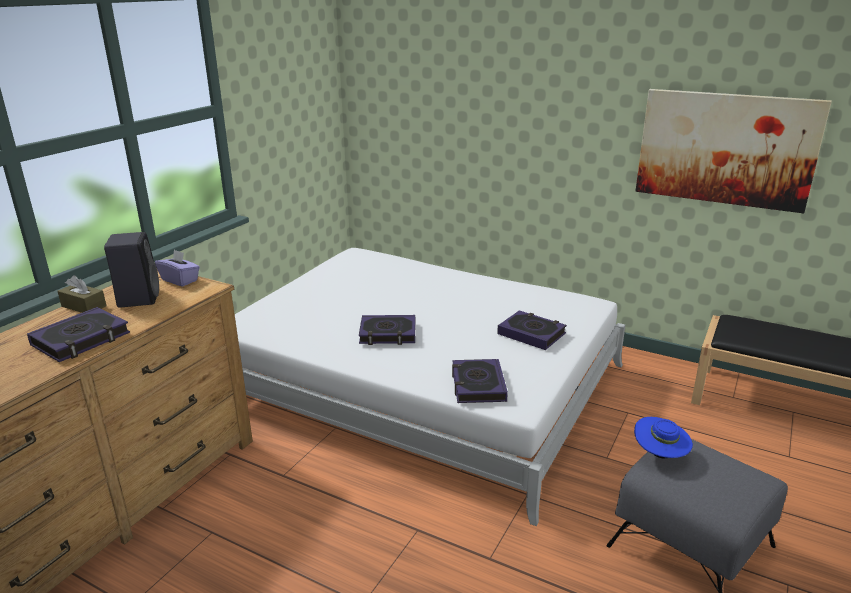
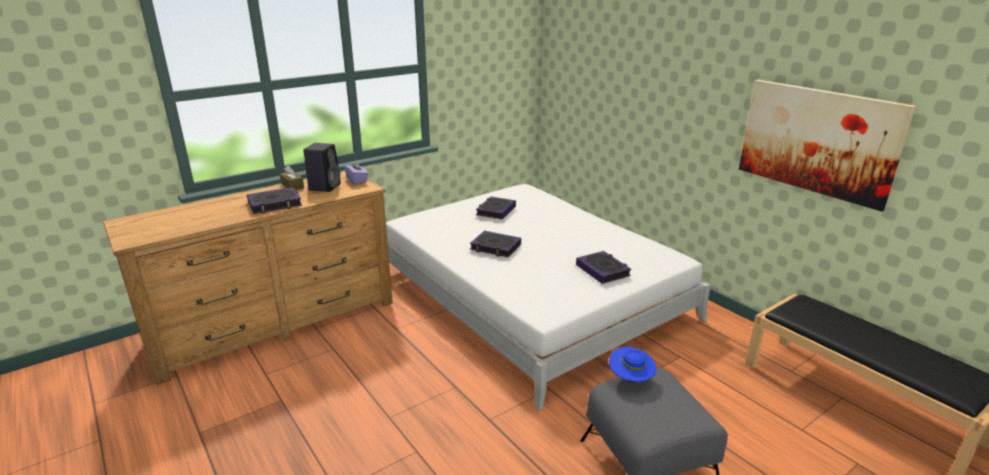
camera: 25 degrees right, 0 degrees up
book [452,359,508,403] -> book moved to [476,197,516,220]

